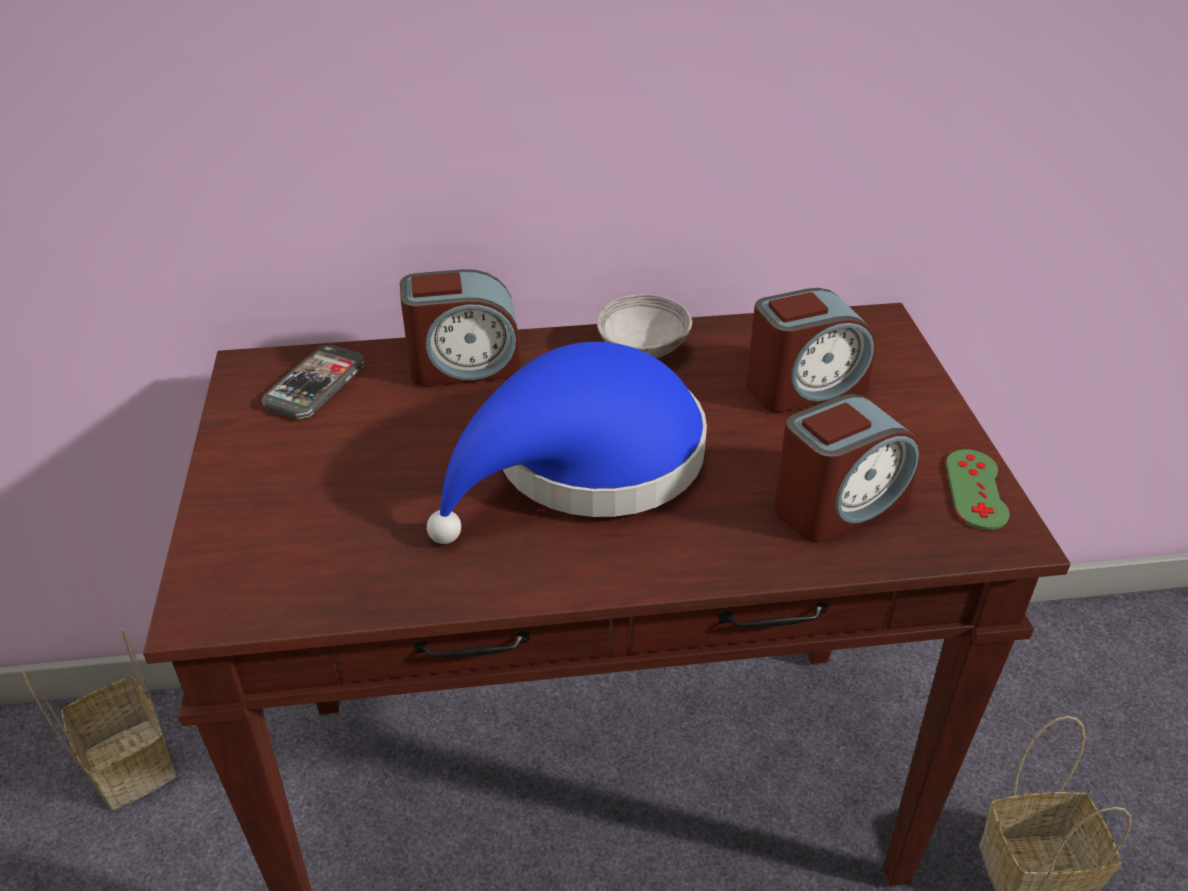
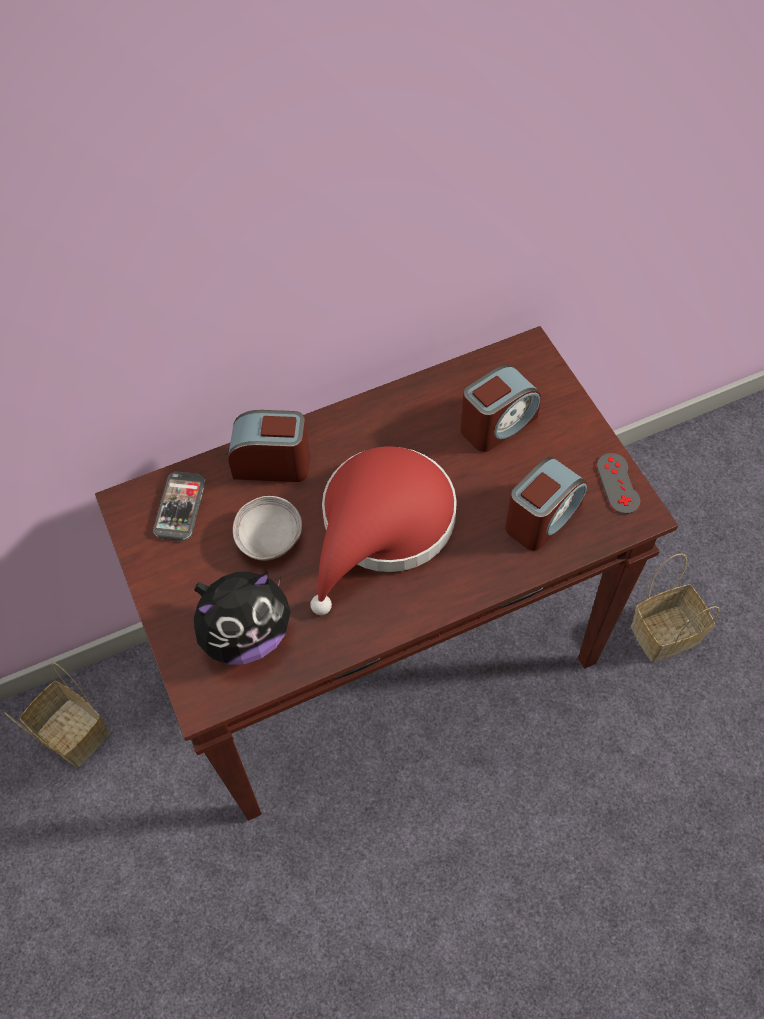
camera: 15 degrees left, 20 degrees up
alarm clock [400,269,521,386] -> alarm clock turned 150 degrees counterclockwise [228,410,310,482]
blue hat [427,342,707,544] -> red hat [310,446,457,615]
grey bowl [597,294,692,359] -> grey bowl moved to [233,496,302,561]
green game controller [946,449,1010,530] -> grey game controller [597,453,640,514]
none -> plush toy [194,572,290,665]

